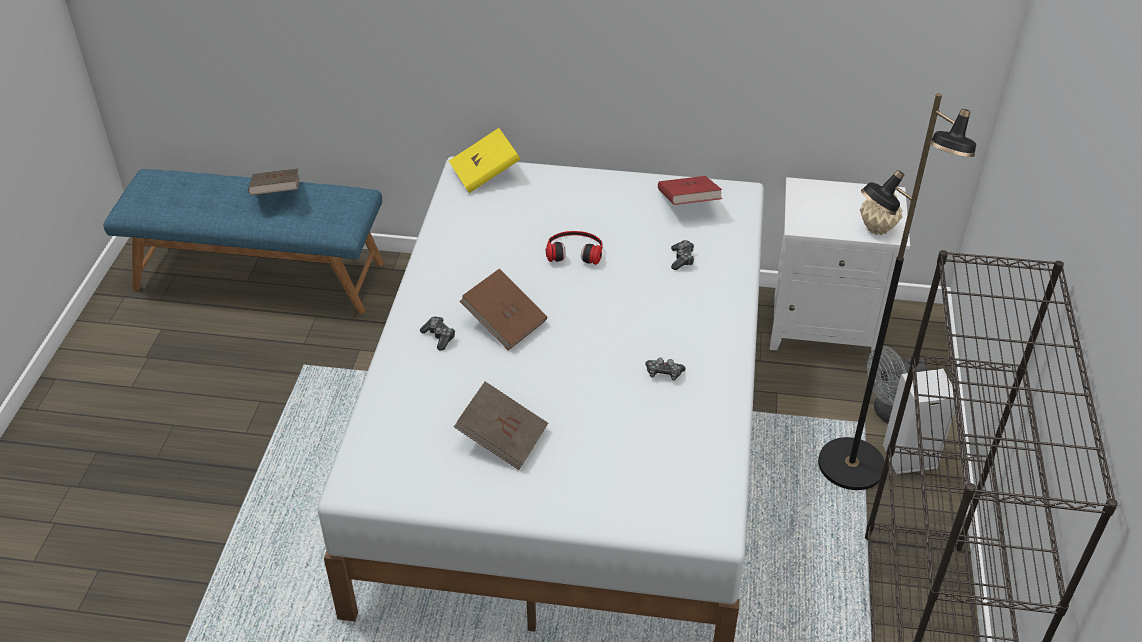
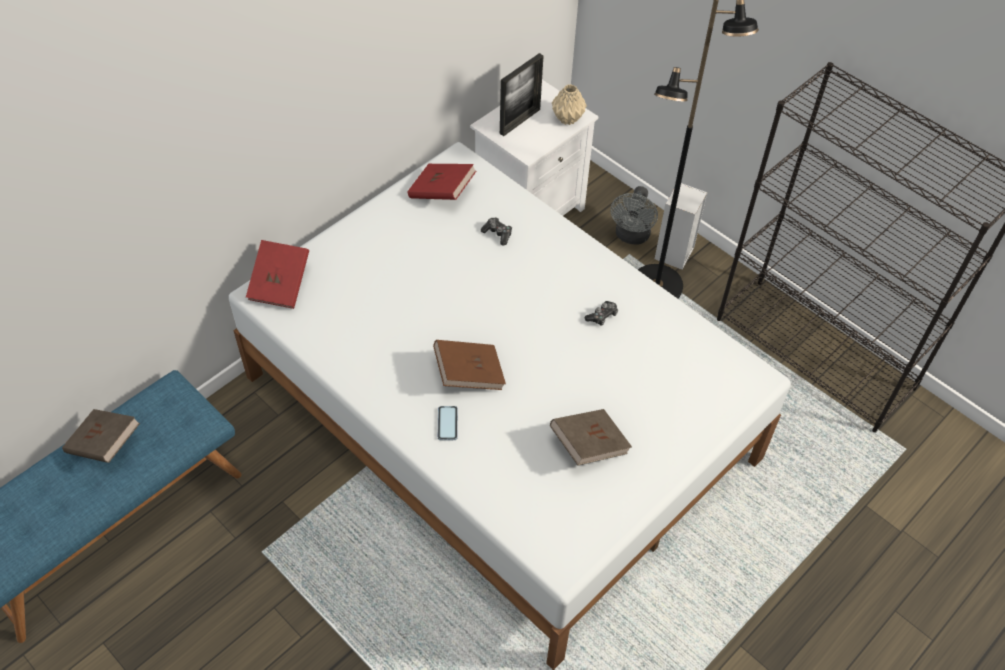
camera: 55 degrees left, 10 degrees up
game controller [420,317,455,351] -> phone [438,406,458,440]
yellow book [449,128,521,193] -> red book [246,240,309,309]
headphones [546,231,603,265] -> none
none -> picture frame [500,53,543,136]

